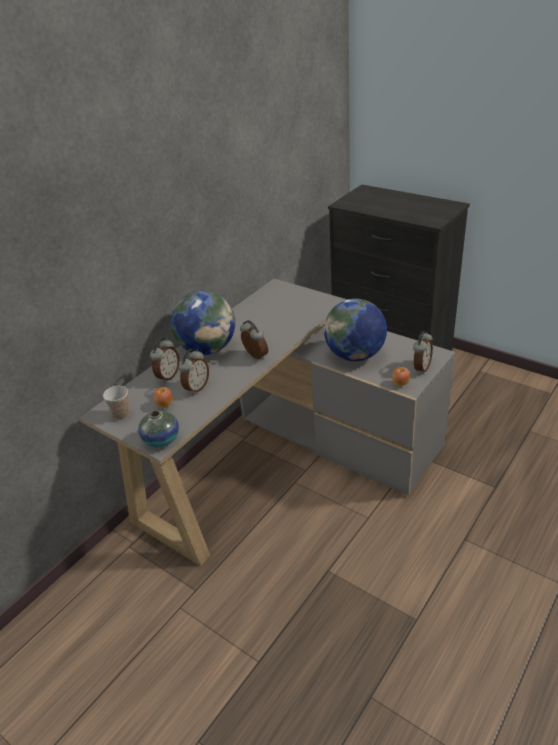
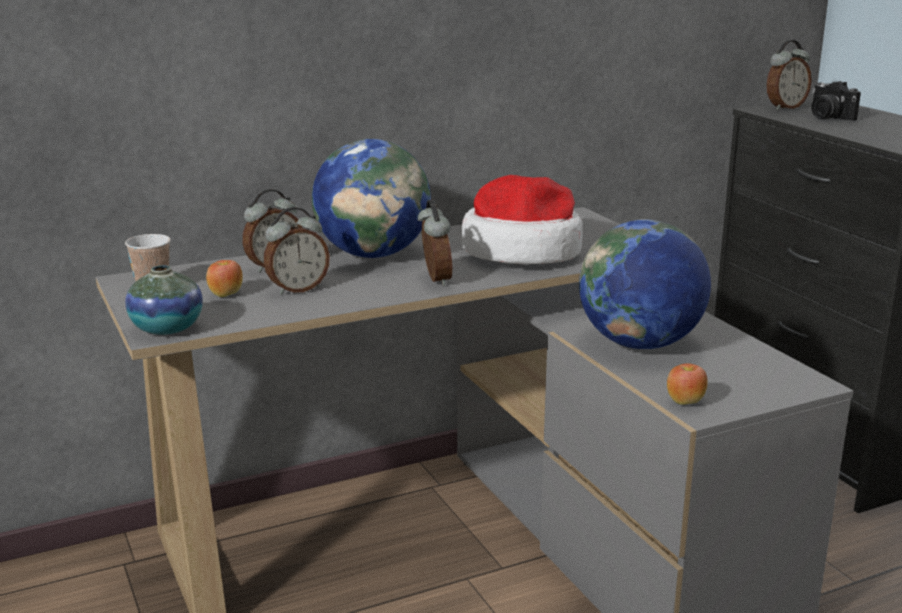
camera: 25 degrees right, 15 degrees down
alarm clock [413,331,433,374] -> alarm clock moved to [767,40,812,110]
none -> hat [461,175,583,264]
none -> camera [811,81,861,121]

